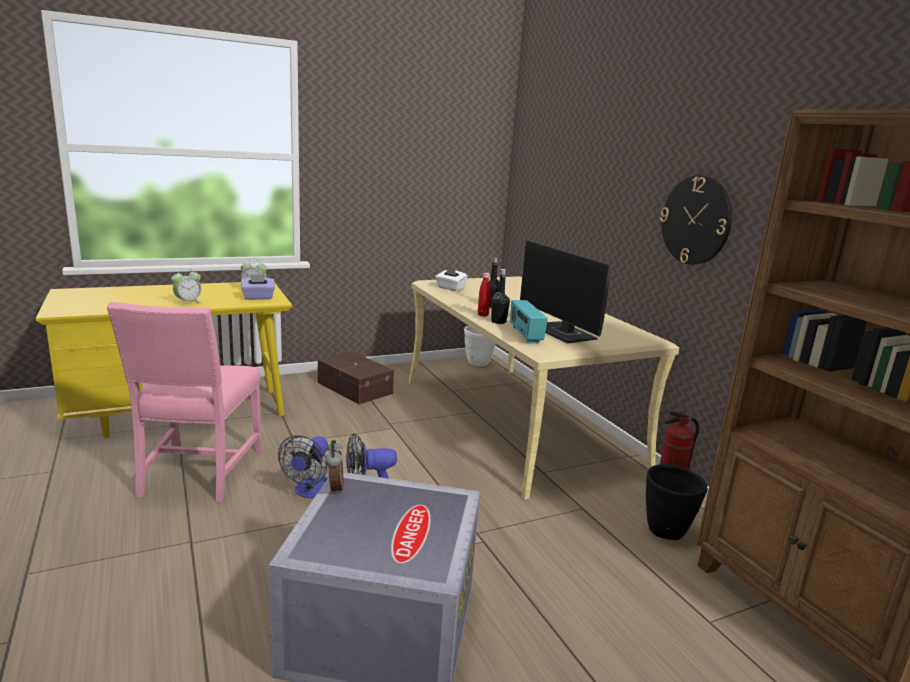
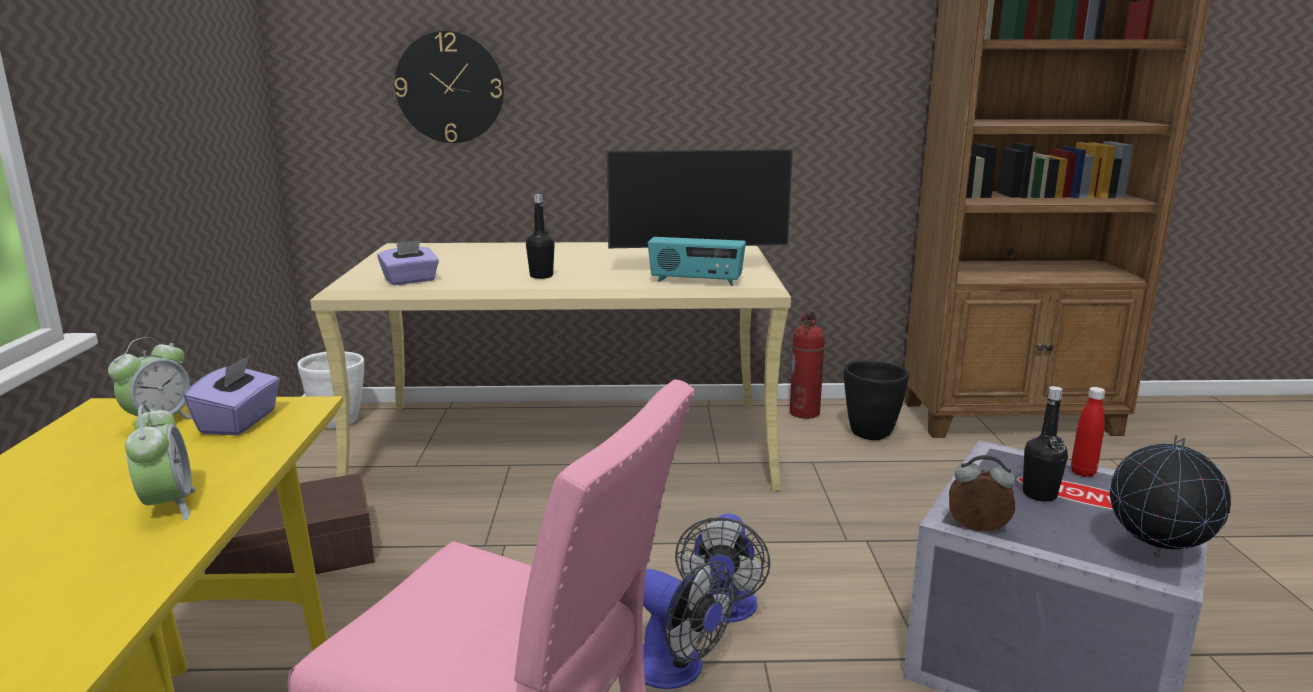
camera: 65 degrees left, 0 degrees up
white tissue box [435,266,468,291] -> purple tissue box [377,240,439,285]
red bottle [478,273,491,317] -> red bottle moved to [1071,387,1105,477]
black bottle [491,269,510,324] -> black bottle moved to [1022,386,1068,502]
wall clock [660,175,732,265] -> wall clock moved to [395,31,504,143]
none -> globe [1110,435,1231,557]

